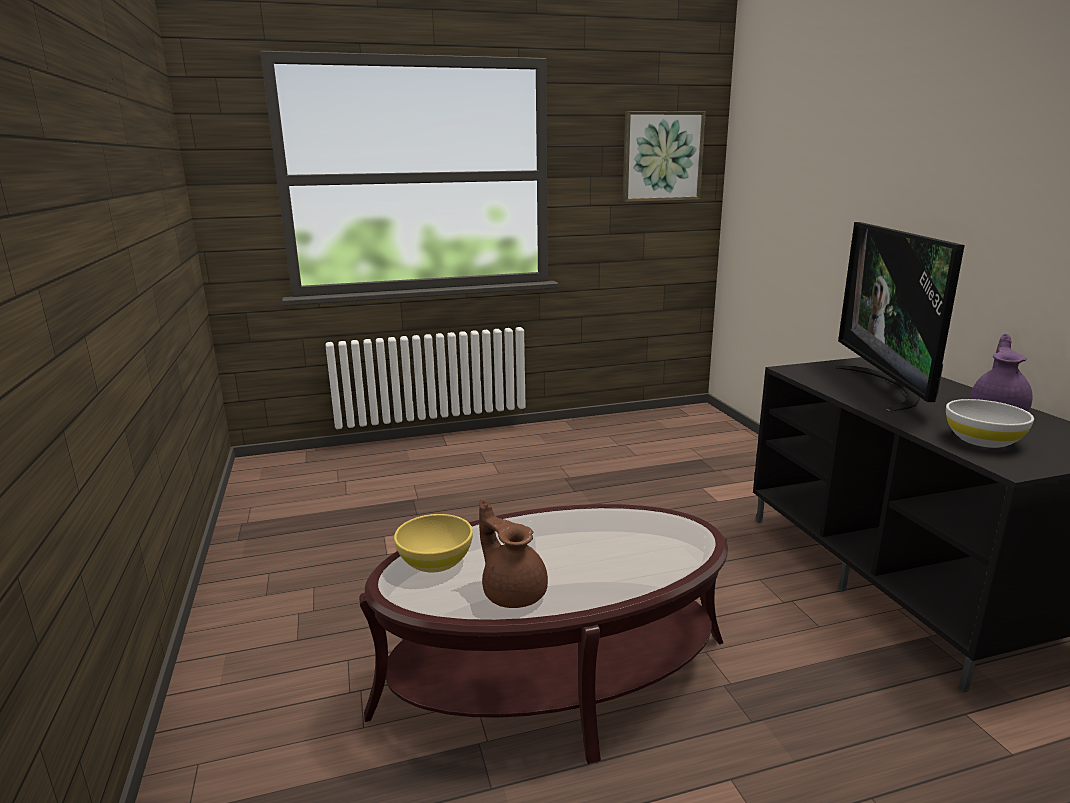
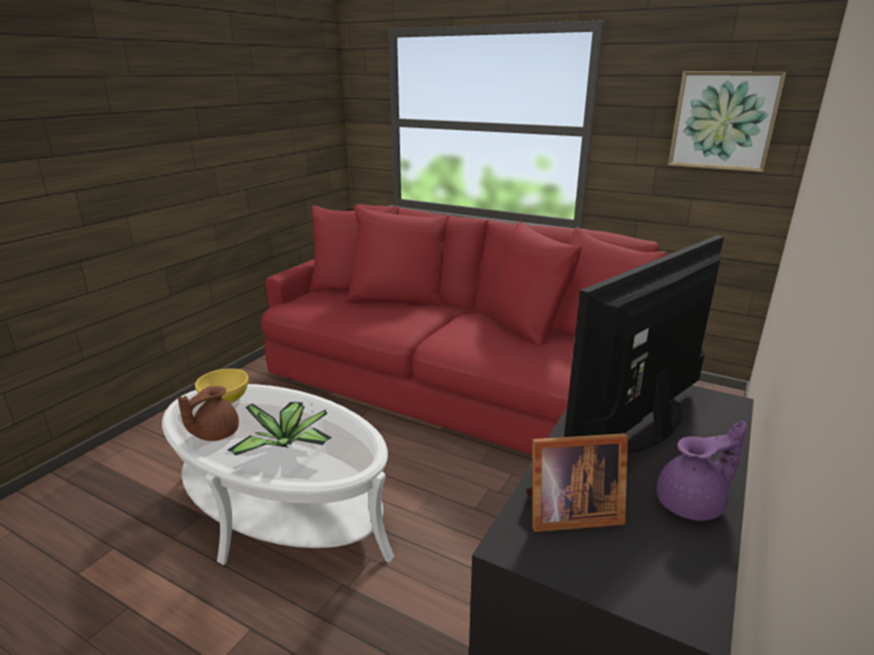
camera: 45 degrees right, 5 degrees up
brown coffee table [359,504,728,764] -> white coffee table [162,384,394,565]
brown teapot [479,499,548,608] -> brown teapot turned 150 degrees counterclockwise [178,386,239,441]
white bowl [946,399,1034,448] -> picture frame [526,433,628,532]
none -> potted plant [228,402,332,455]
none -> red sofa [261,204,667,455]

